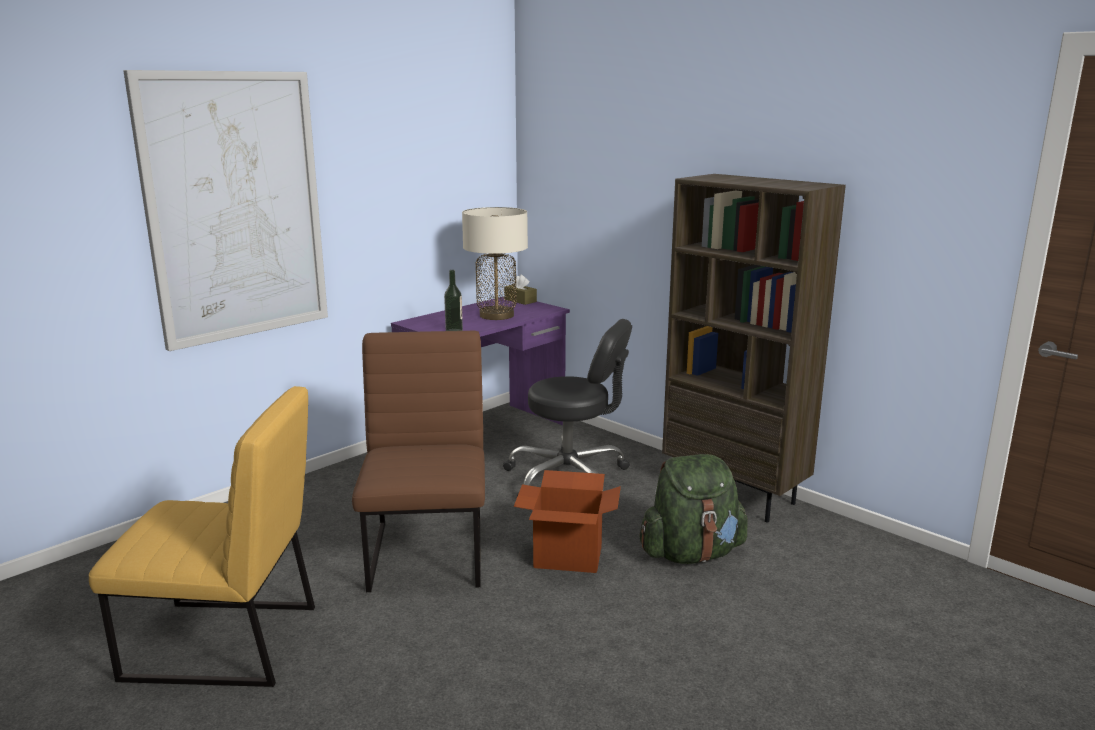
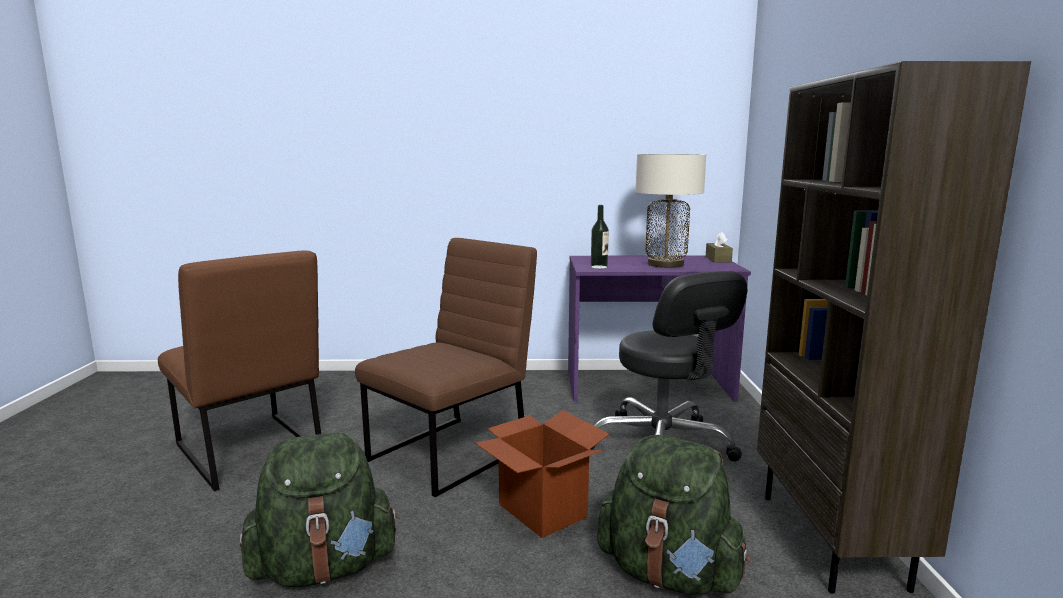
camera: 45 degrees right, 5 degrees down
yellow chair [89,386,315,687] -> brown chair [158,250,321,491]
picture [124,70,328,351] -> none
none -> green backpack [240,432,399,587]

